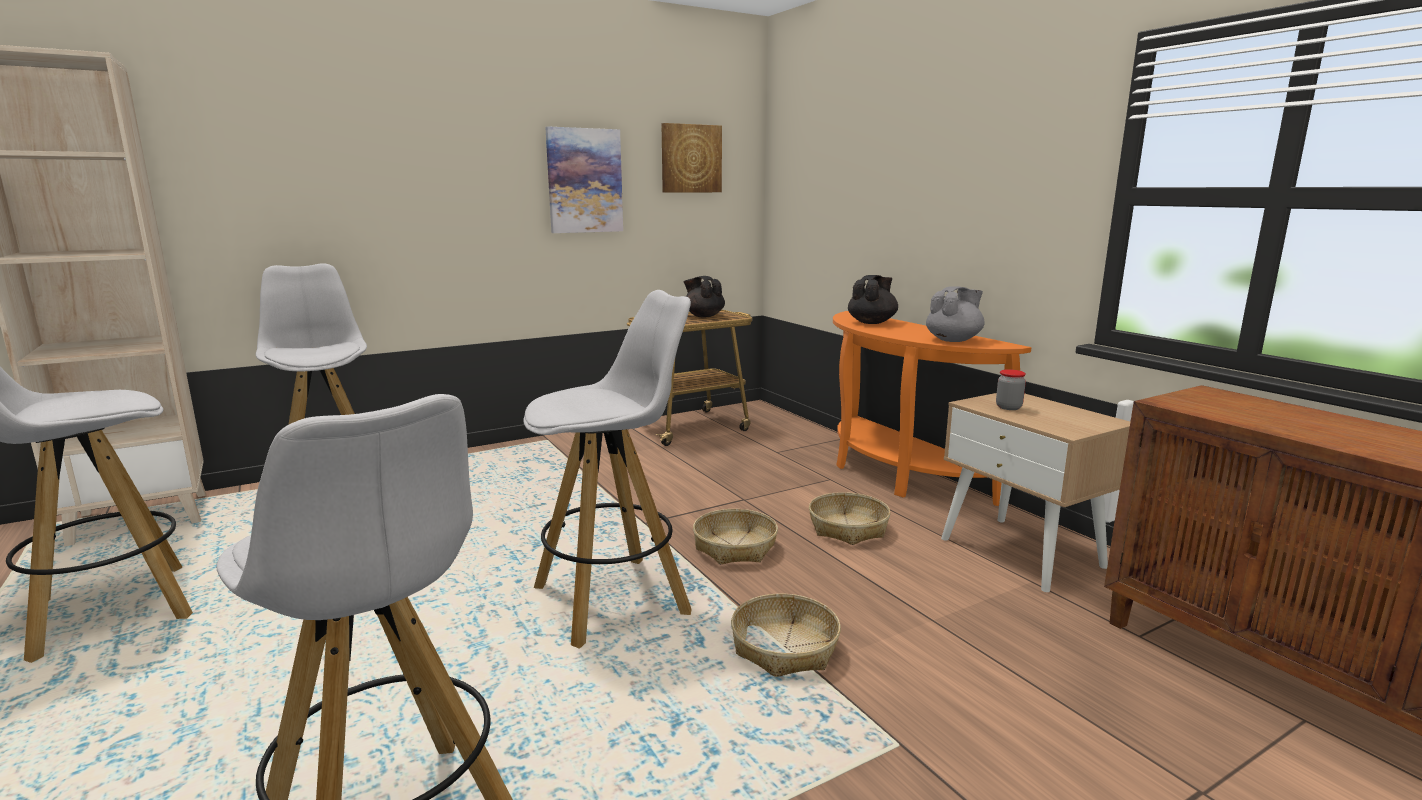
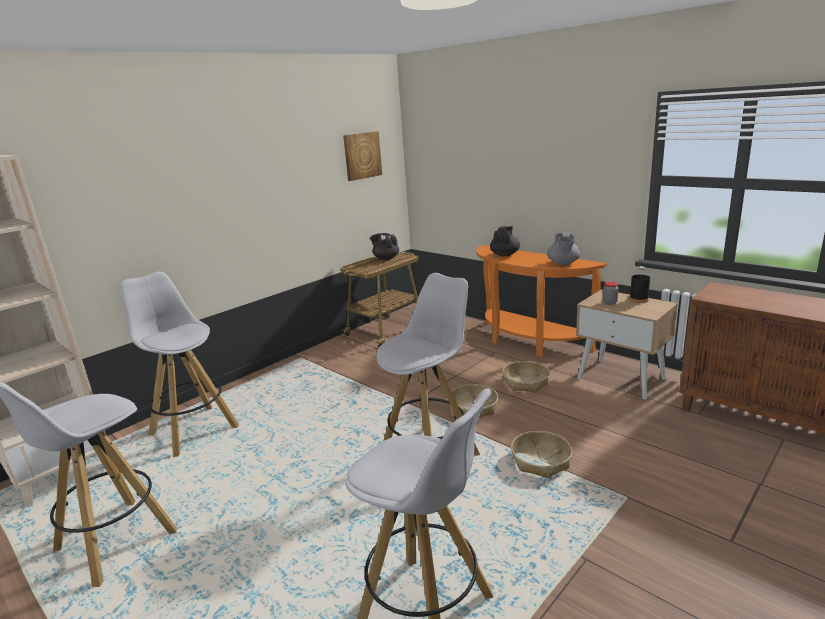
camera: 15 degrees left, 5 degrees up
picture [545,126,623,233] -> none
grey teapot [926,286,985,342] -> grey teapot turned 150 degrees clockwise [547,232,580,265]
none -> black bottle [629,266,650,303]

